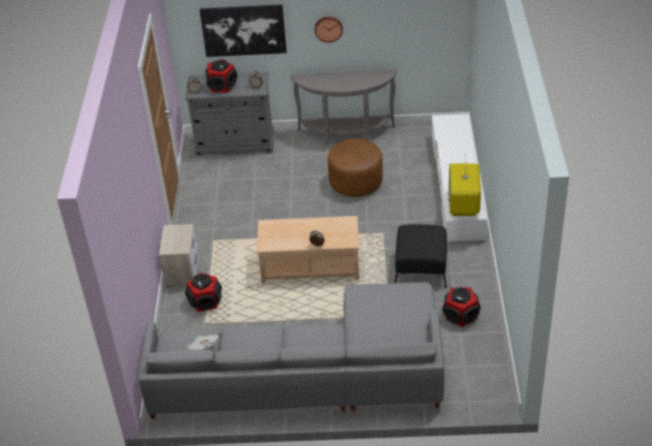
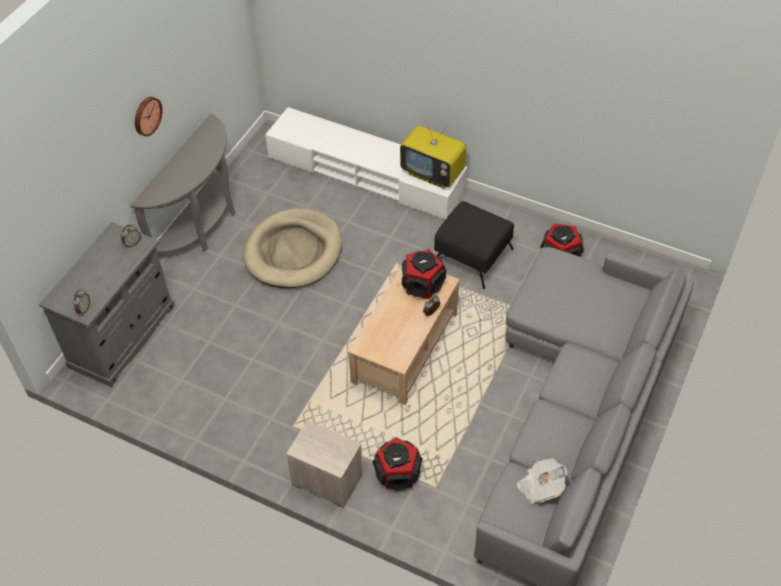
camera: 65 degrees left, 10 degrees up
picture [200,4,287,57] -> none
speaker [205,59,237,93] -> speaker moved to [402,249,447,299]
brown ottoman [327,139,383,197] -> beige dog bed [243,208,342,288]

